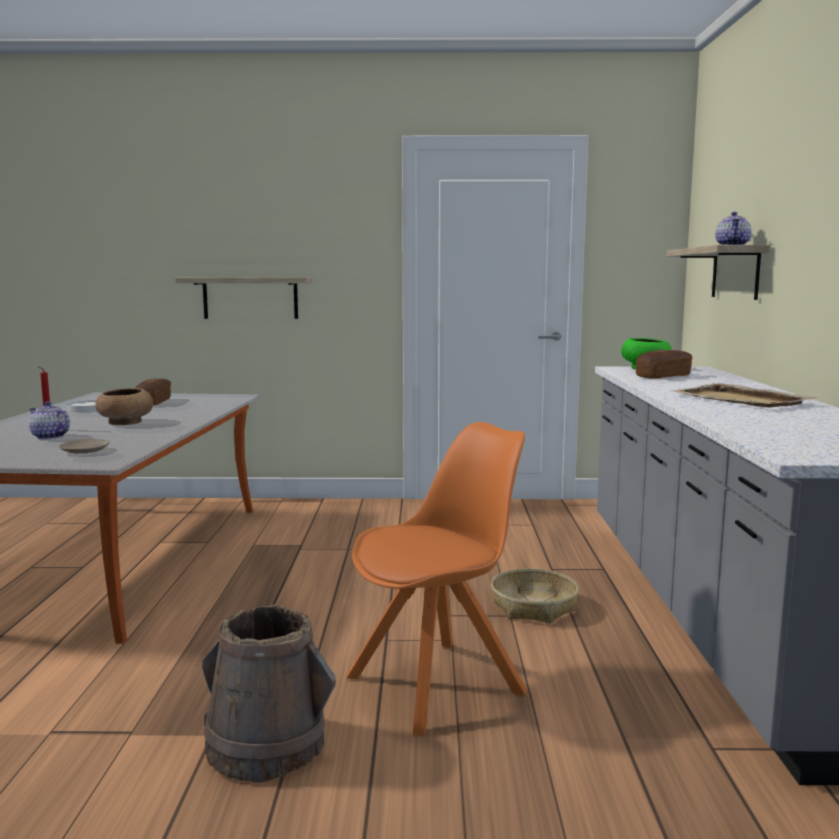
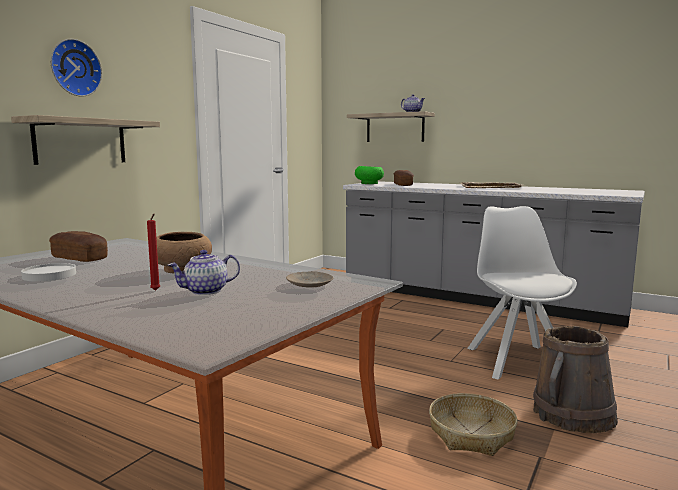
camera: 60 degrees left, 0 degrees up
orange chair [347,422,527,736] -> white chair [467,206,577,380]
basket [491,568,579,624] -> basket moved to [429,393,518,456]
none -> wall clock [51,39,102,97]

